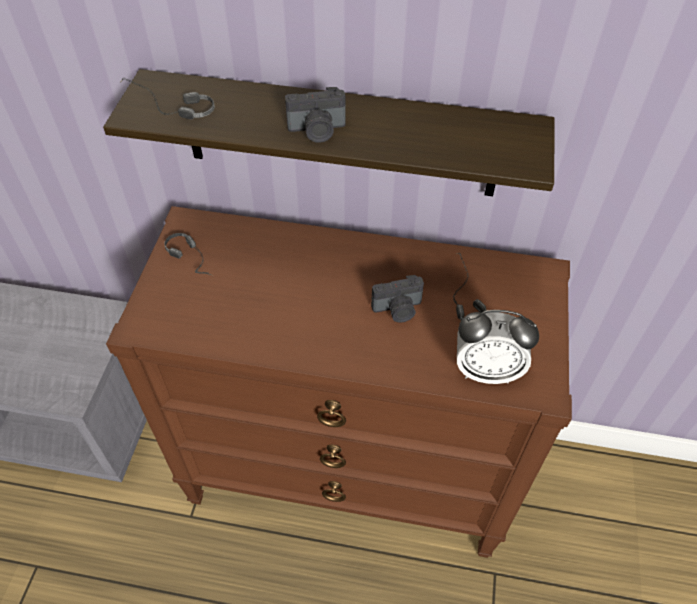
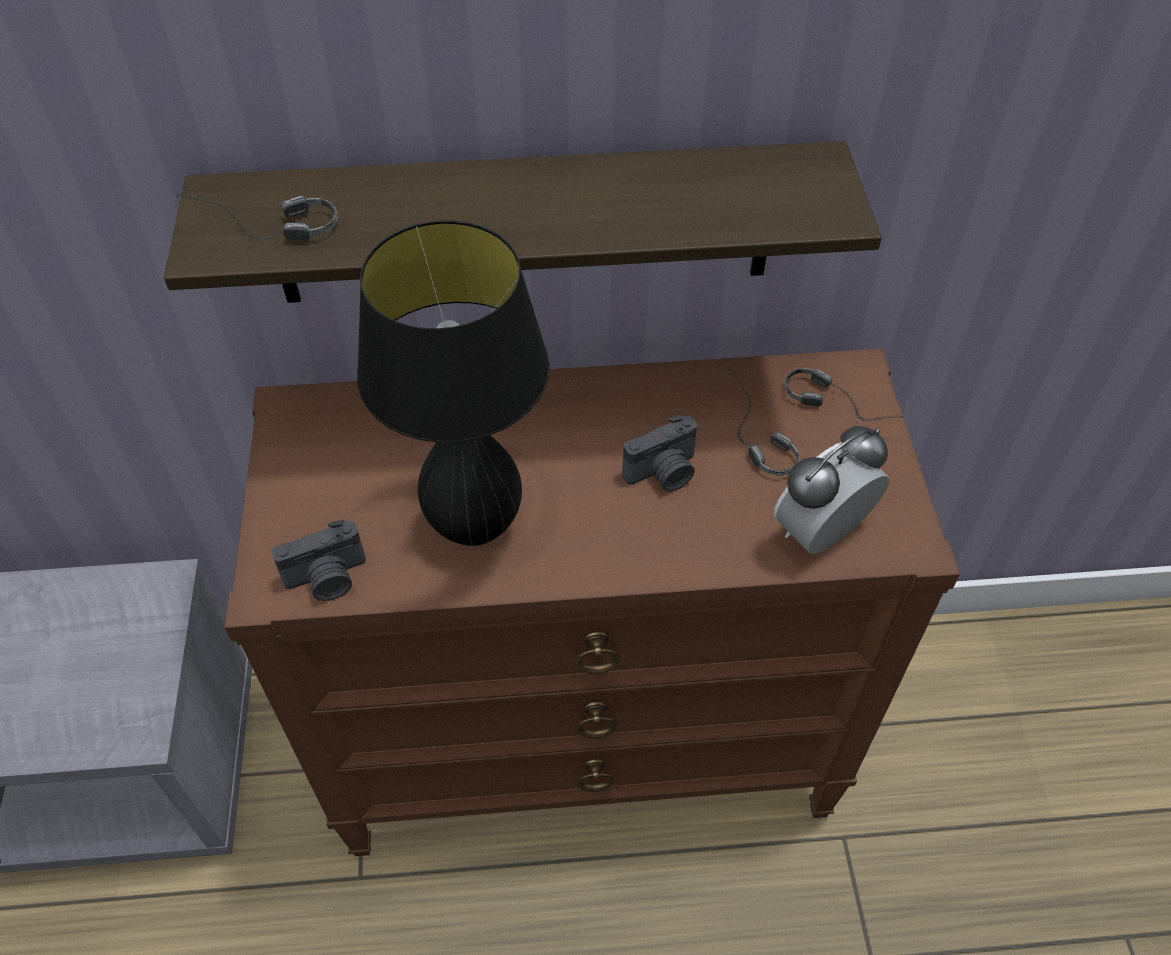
camera: 15 degrees left, 0 degrees up
headphones [164,233,211,275] -> headphones moved to [784,368,905,421]
camera [285,87,346,143] -> camera moved to [271,519,366,601]
alarm clock [457,310,539,384] -> alarm clock turned 150 degrees clockwise [773,426,889,554]
none -> black table lamp [357,220,550,546]

